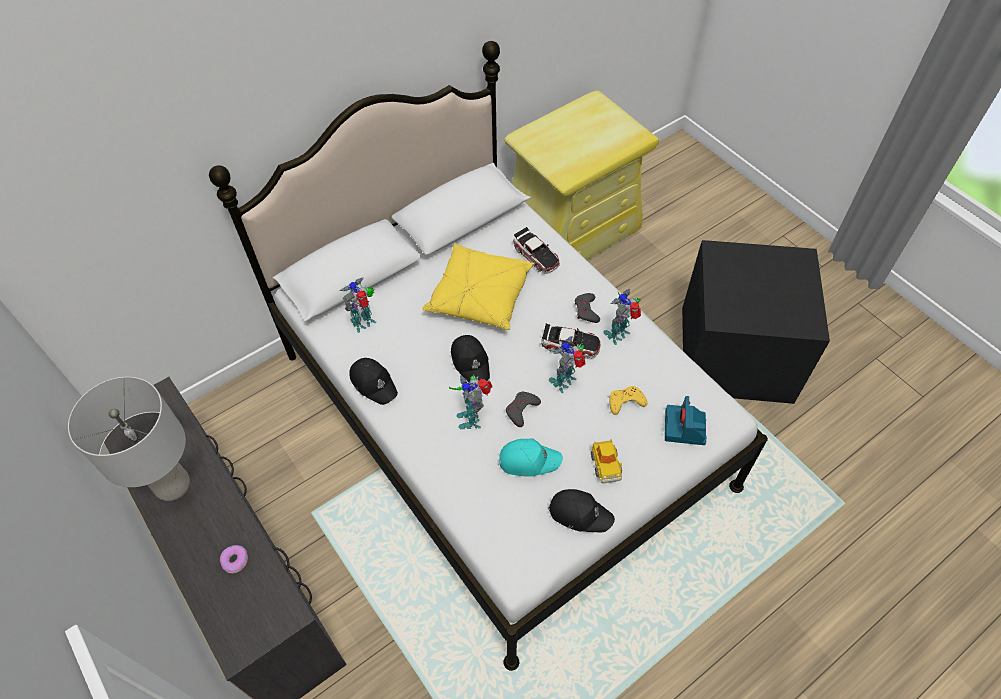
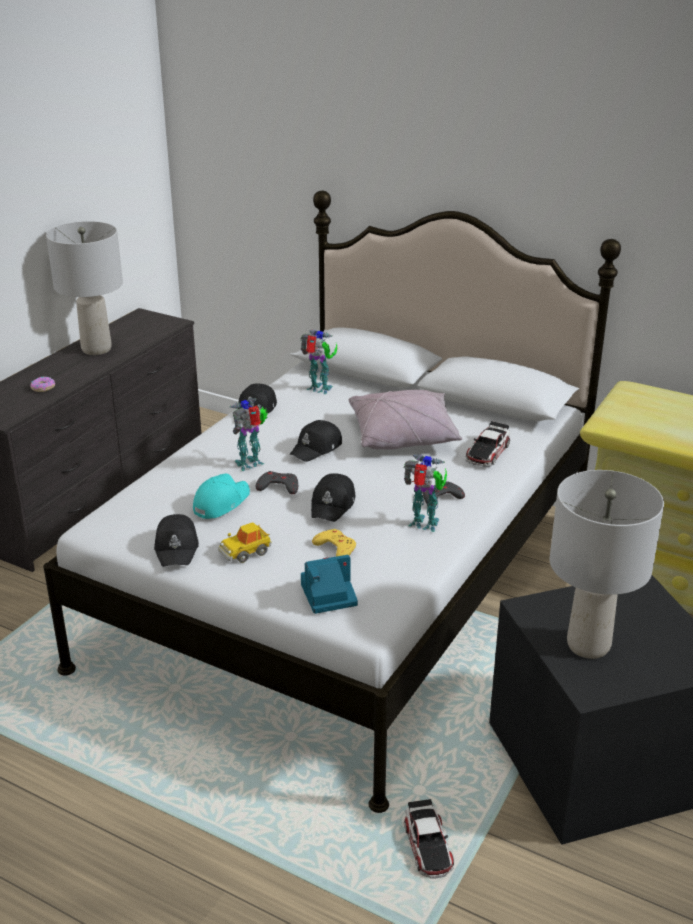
camera: 65 degrees right, 25 degrees down
yellow pillow [422,243,534,330] -> purple pillow [349,390,462,450]
turquoise cap [499,439,563,477] -> turquoise cap turned 120 degrees counterclockwise [193,474,250,519]
toy car [541,323,600,359] -> toy car moved to [404,799,454,879]
toy robot [549,336,585,393] -> black cap [311,473,355,522]
none -> grey table lamp [550,470,664,659]

